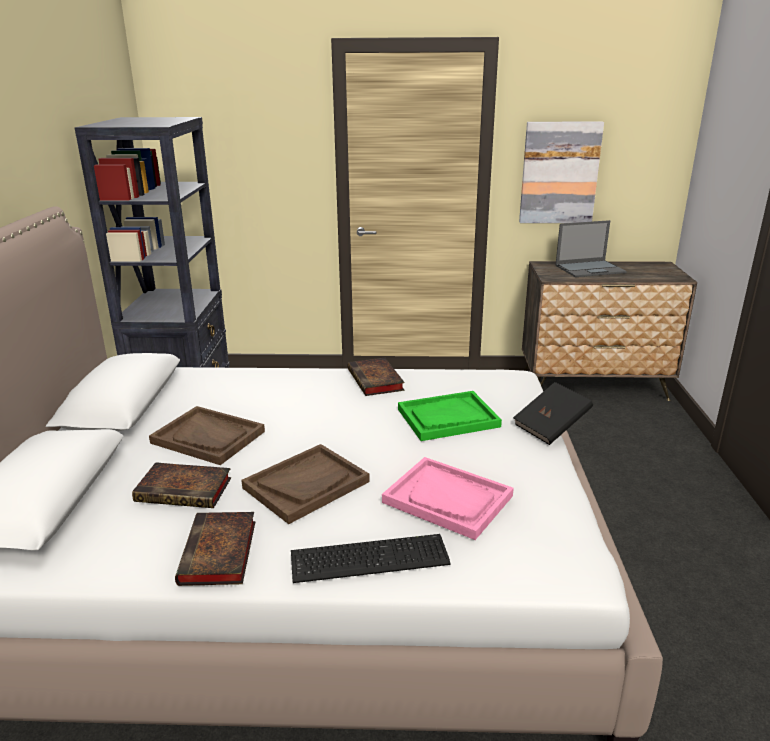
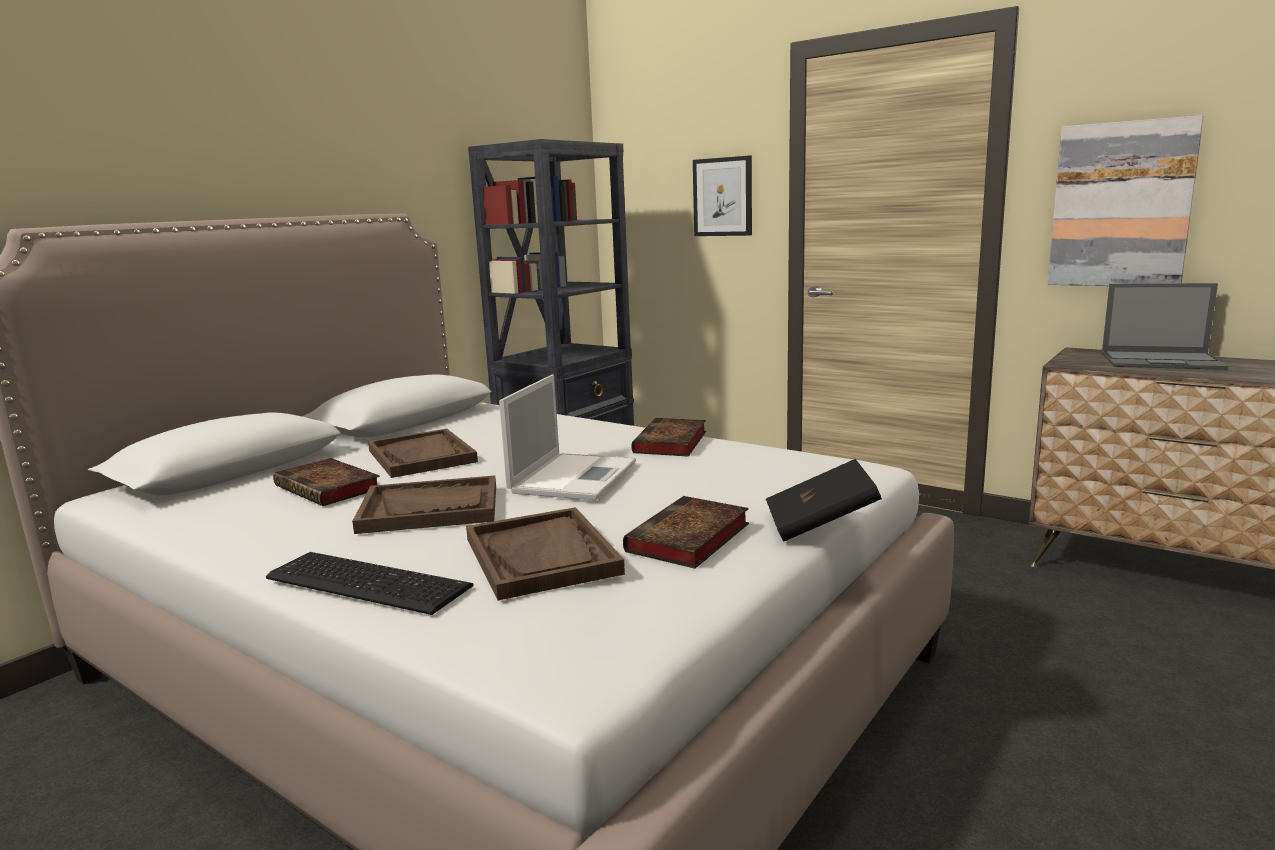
camera: 35 degrees right, 10 degrees down
book [175,512,255,586] -> book moved to [623,496,749,569]
pink tray [382,457,514,540] -> brown tray [466,507,625,600]
green tray [398,391,502,441] -> none
none -> laptop [499,374,636,500]
none -> picture [693,156,752,236]

